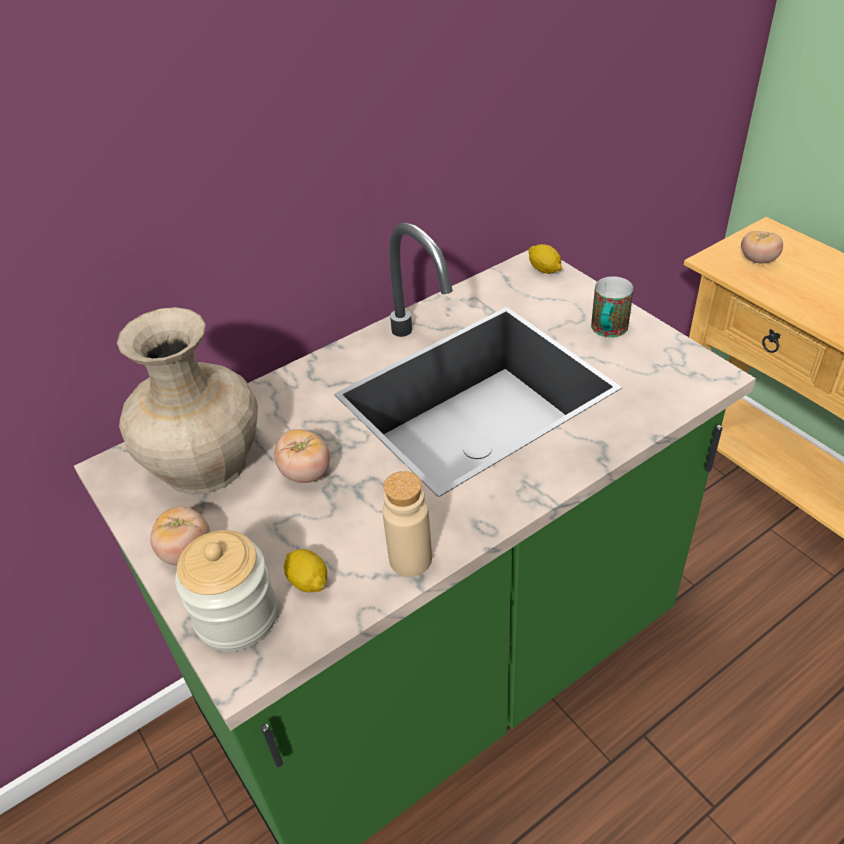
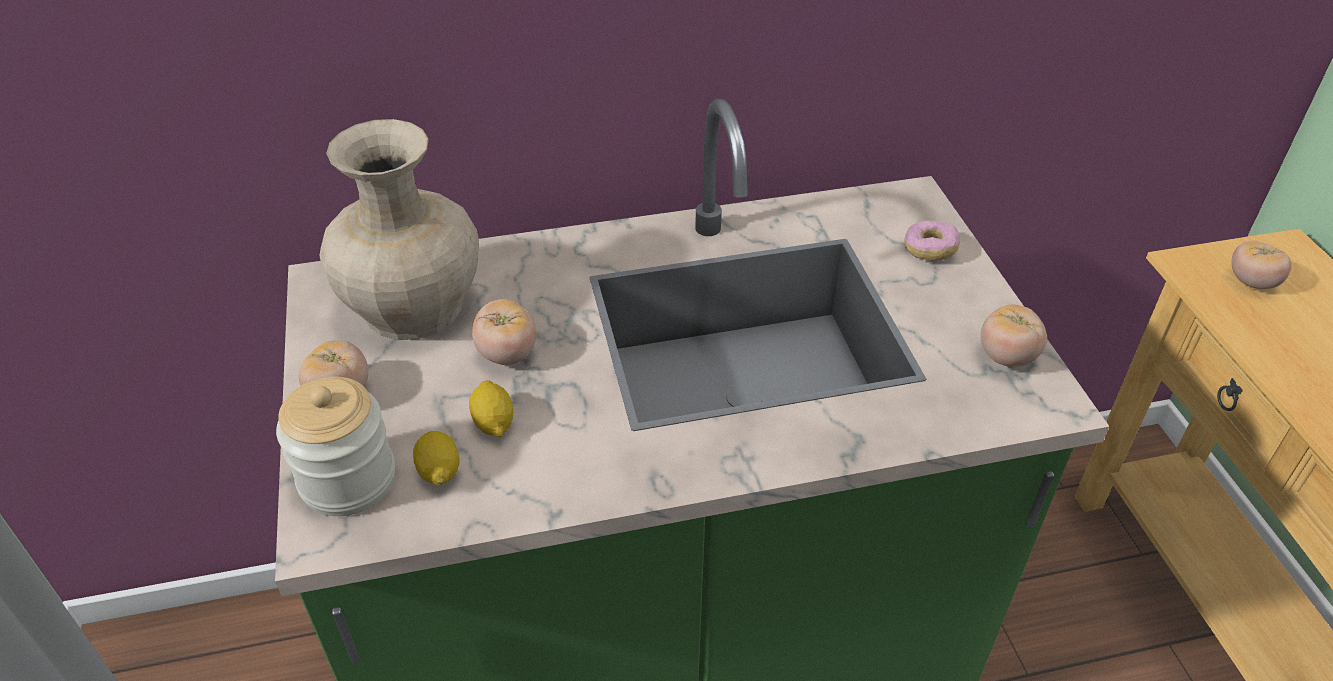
camera: 20 degrees right, 0 degrees up
beige bottle [382,471,432,577] -> none
lemon [529,244,562,274] -> lemon moved to [469,380,513,437]
mug [591,276,634,338] -> none
none -> donut [905,220,960,261]
none -> tomato [981,304,1047,367]

